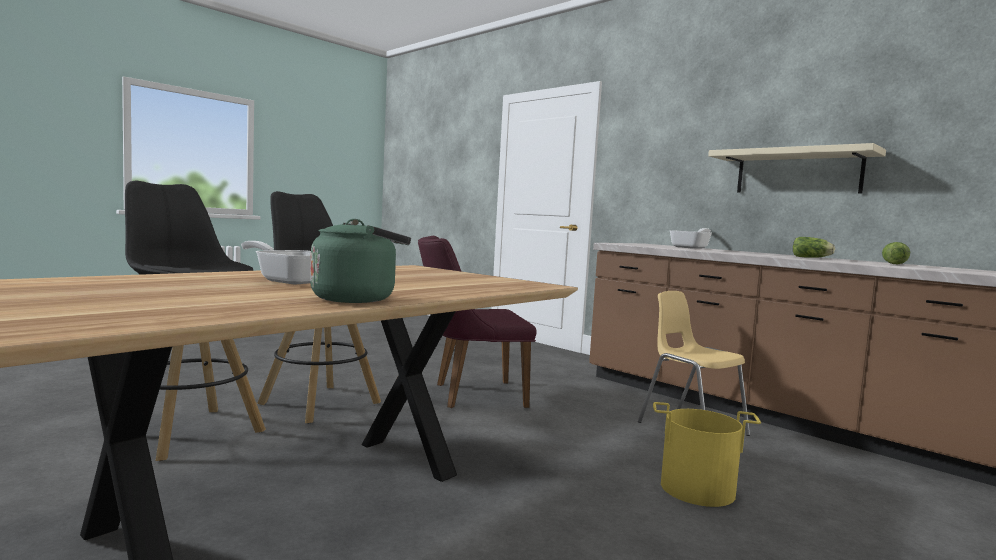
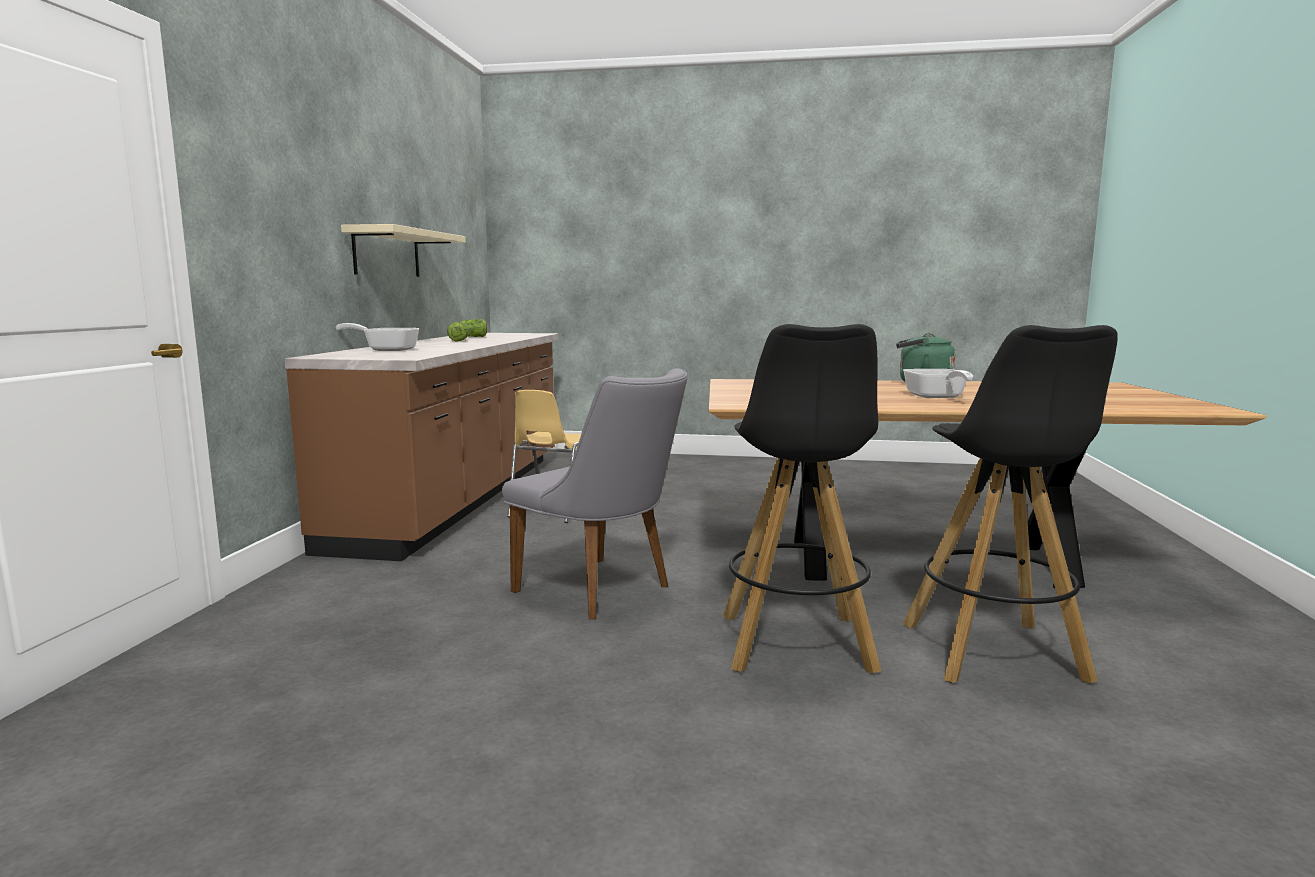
camera: 125 degrees left, 5 degrees up
purple chair [418,236,537,408] -> grey chair [502,368,687,619]
yellow bucket [653,402,761,507] -> none

